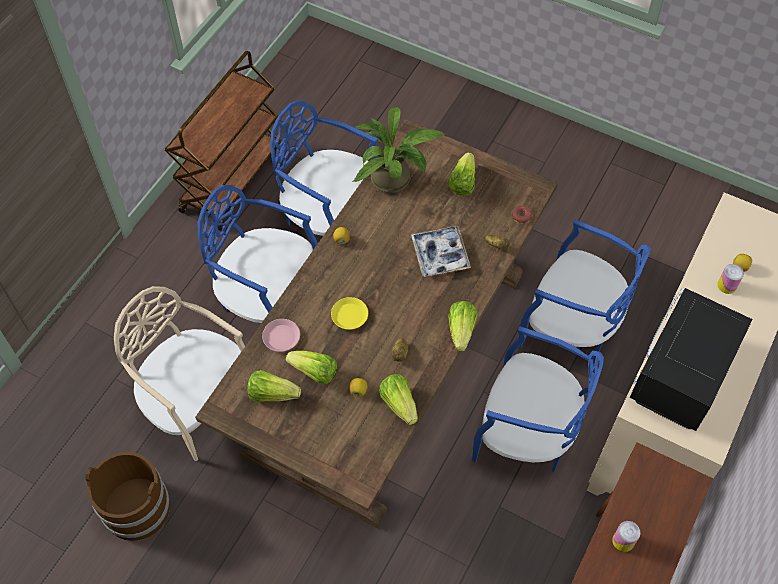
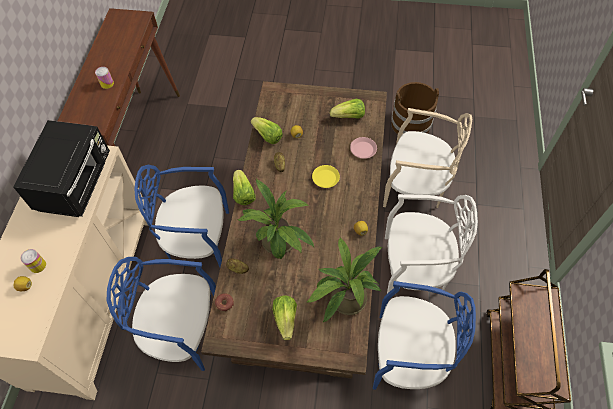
camera: 160 degrees right, 0 degrees up
blue chair [197,185,318,323] -> white chair [385,194,478,293]
lettuce [286,351,338,384] -> none
tray [411,226,471,277] -> potted plant [237,179,314,259]

